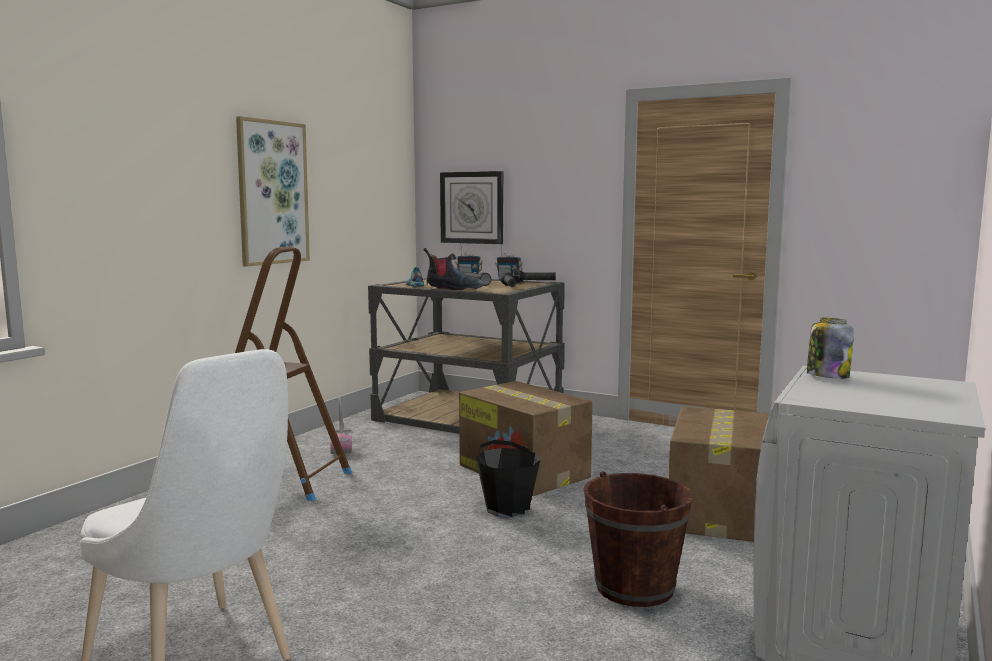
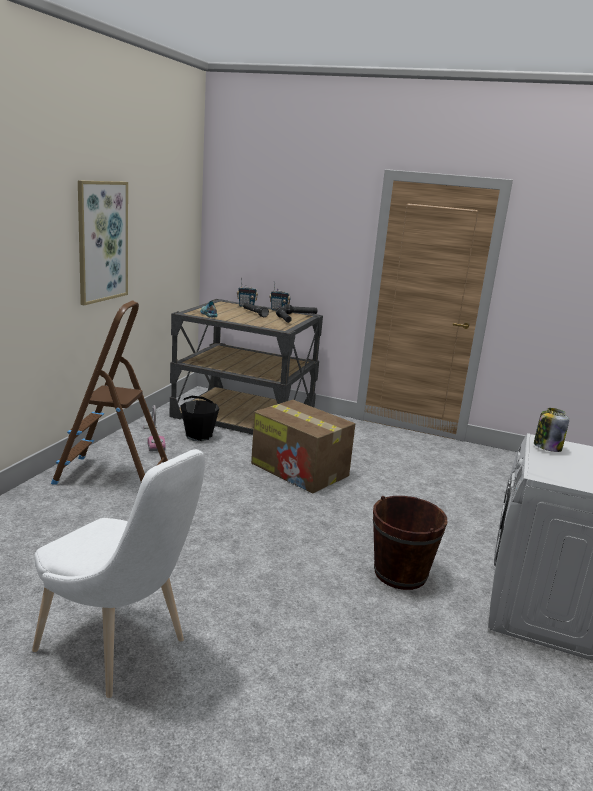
camera: 10 degrees left, 10 degrees up
boot [423,248,484,290] -> none
wall clock [440,171,503,244] -> none
black bucket [476,440,541,517] -> black bucket moved to [180,396,219,441]
cardboard box [669,406,769,542] -> none

